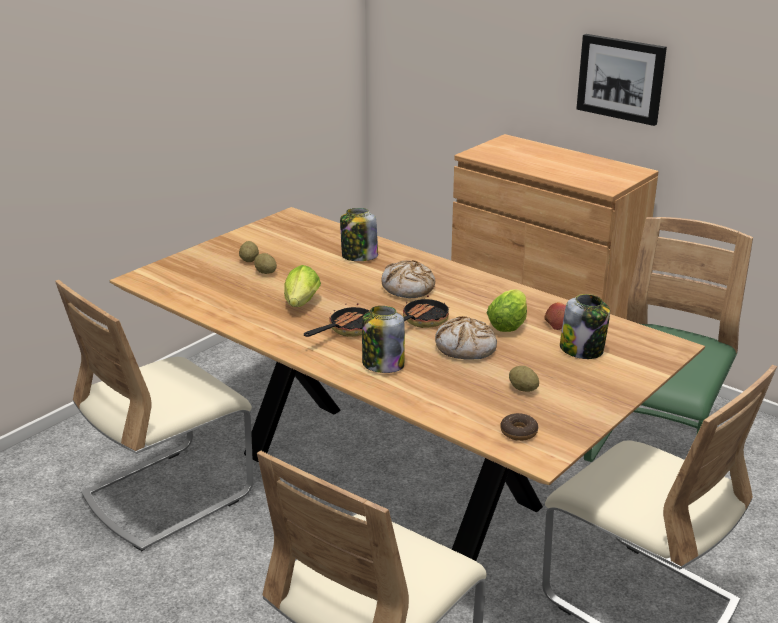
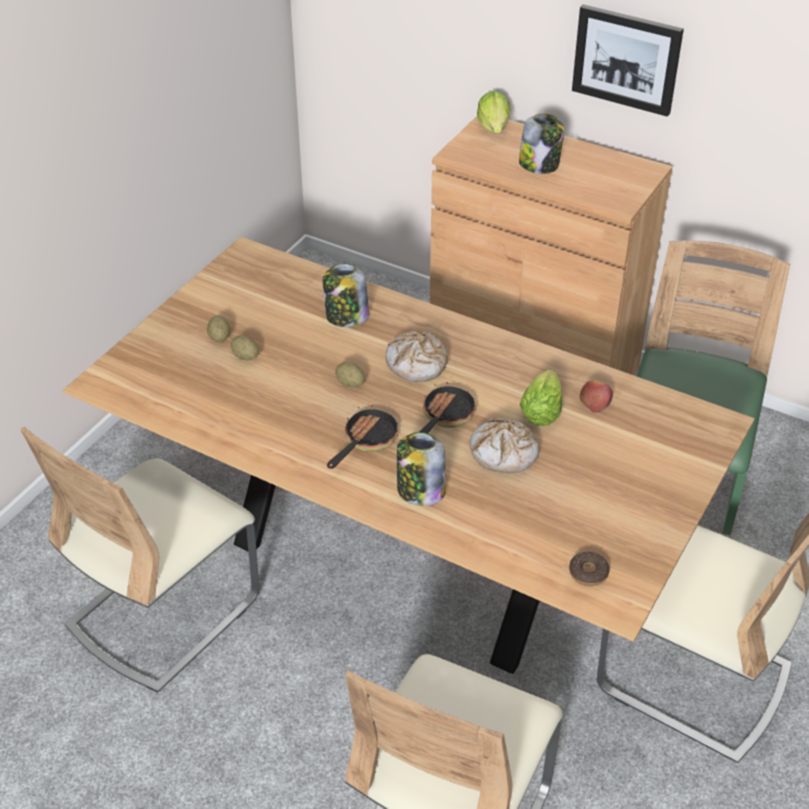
camera: 10 degrees left, 15 degrees up
lettuce [284,265,321,307] -> lettuce moved to [477,91,511,134]
potato [509,366,539,392] -> potato moved to [335,362,365,388]
jar [560,294,610,359] -> jar moved to [519,113,564,174]

